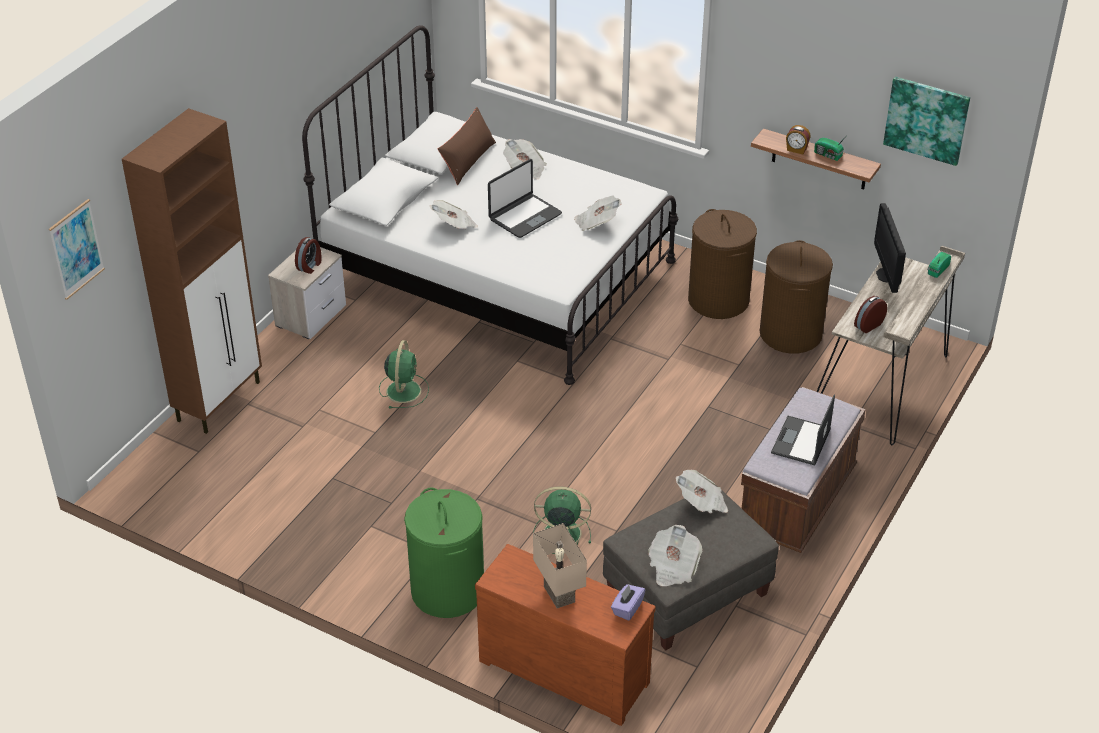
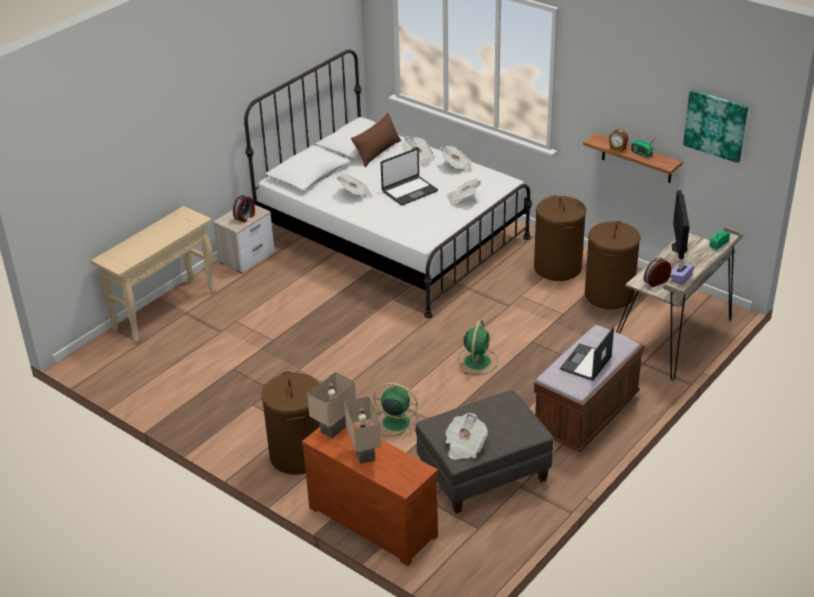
camera: 10 degrees right, 5 degrees down
picture [49,199,105,300] -> none
brown cabinet [122,108,262,434] -> beige console table [91,206,216,343]
green fan [379,340,429,409] -> green fan moved to [458,320,498,375]
green laundry basket [404,488,484,618] -> brown laundry basket [261,371,320,475]
purple tissue box [611,584,645,621] -> purple tissue box moved to [670,260,695,285]
newspaper [676,470,728,513] -> newspaper moved to [440,146,472,171]
none -> beige table lamp [307,372,356,438]

